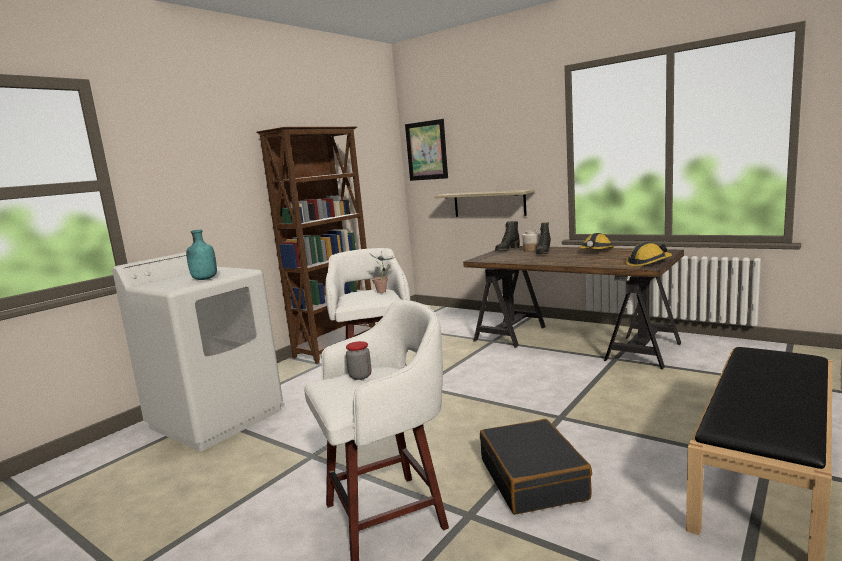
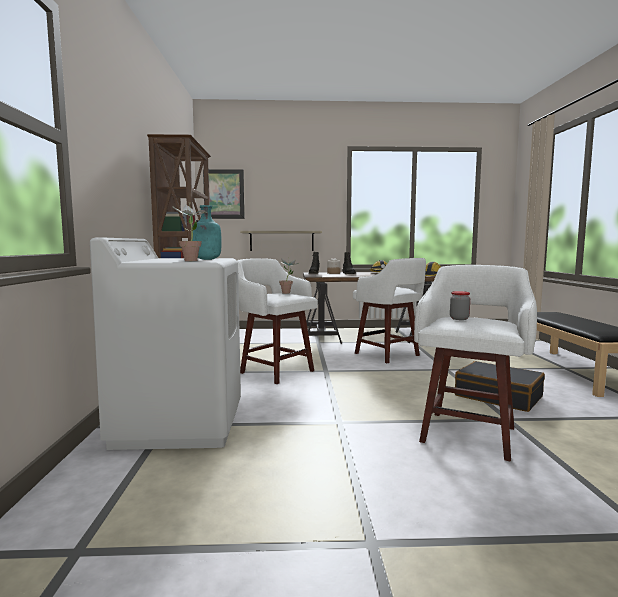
camera: 40 degrees left, 5 degrees down
none -> potted plant [171,202,207,261]
none -> white stool [353,258,426,363]

